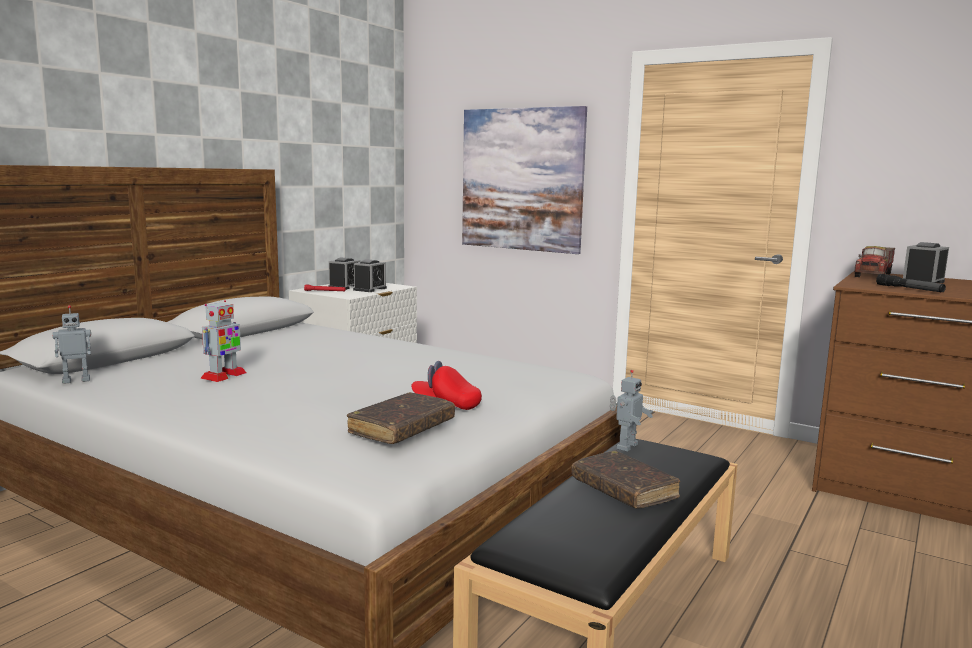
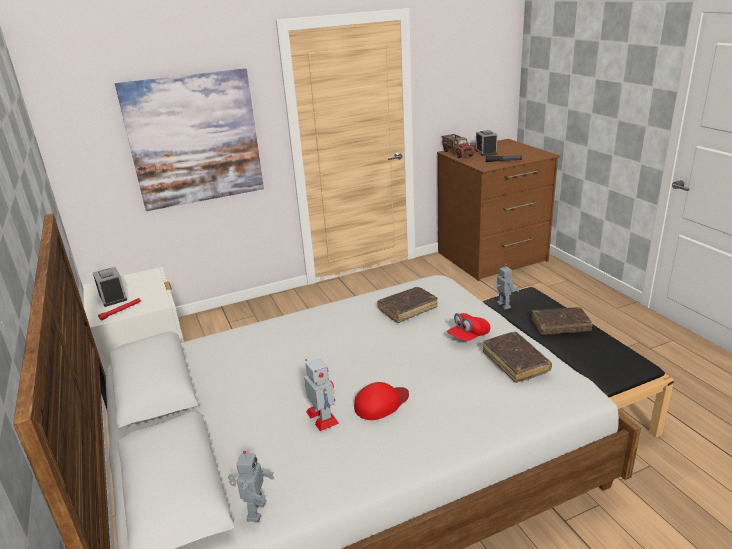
camera: 55 degrees left, 15 degrees up
alarm clock [353,259,387,292] -> none
none -> red cap [354,382,409,420]
none -> brown book [377,287,438,323]

